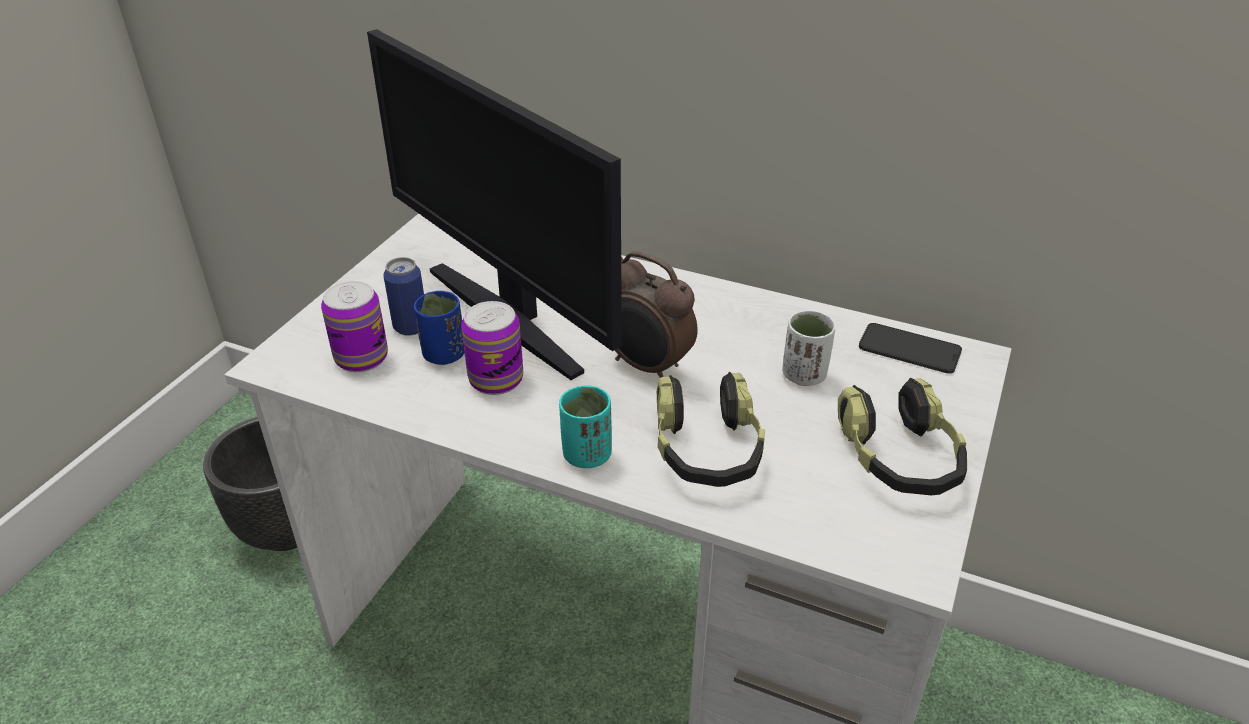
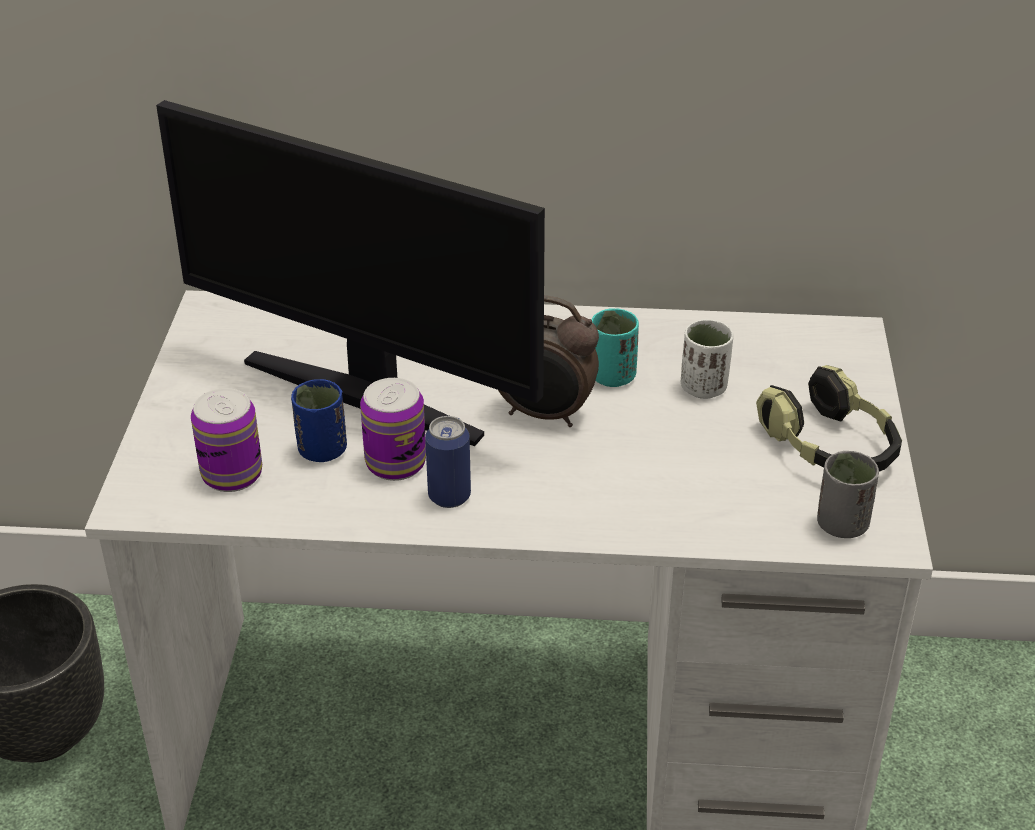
camera: 20 degrees left, 0 degrees up
can [383,257,424,336] -> can moved to [425,416,471,508]
turquoise cup [559,385,612,468] -> turquoise cup moved to [591,308,639,387]
headphones [657,372,765,487] -> none
phone [859,323,962,374] -> none
none -> grey cup [817,451,879,538]

